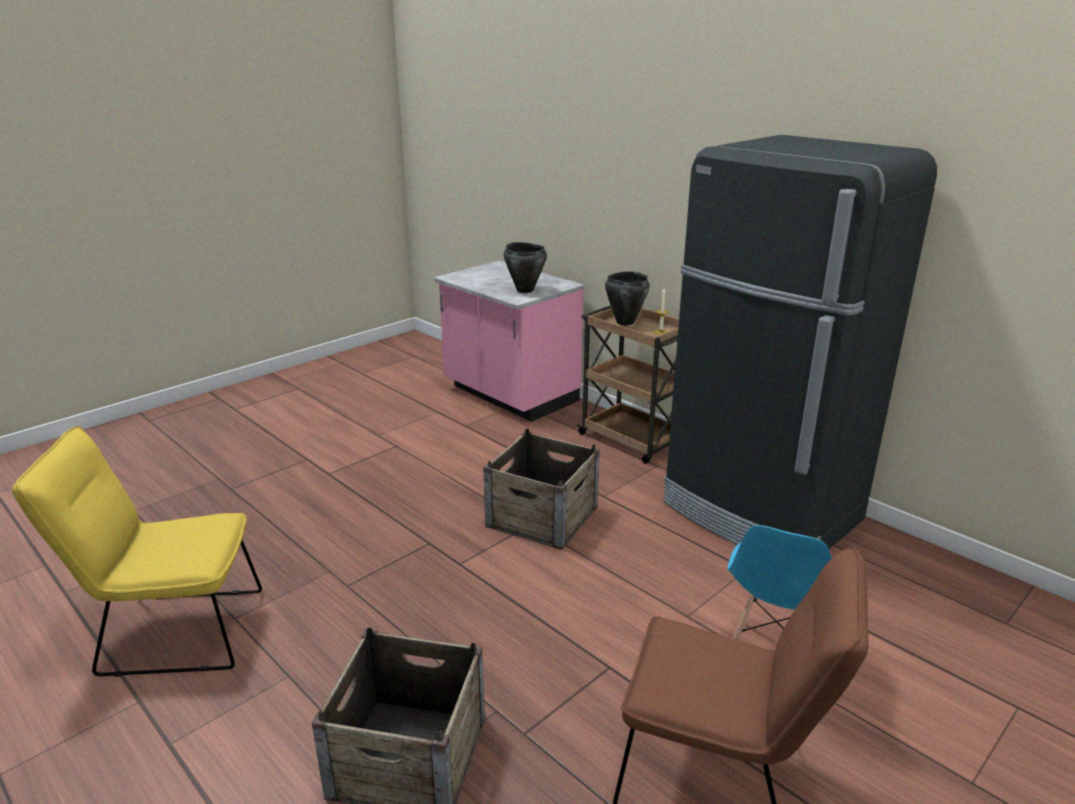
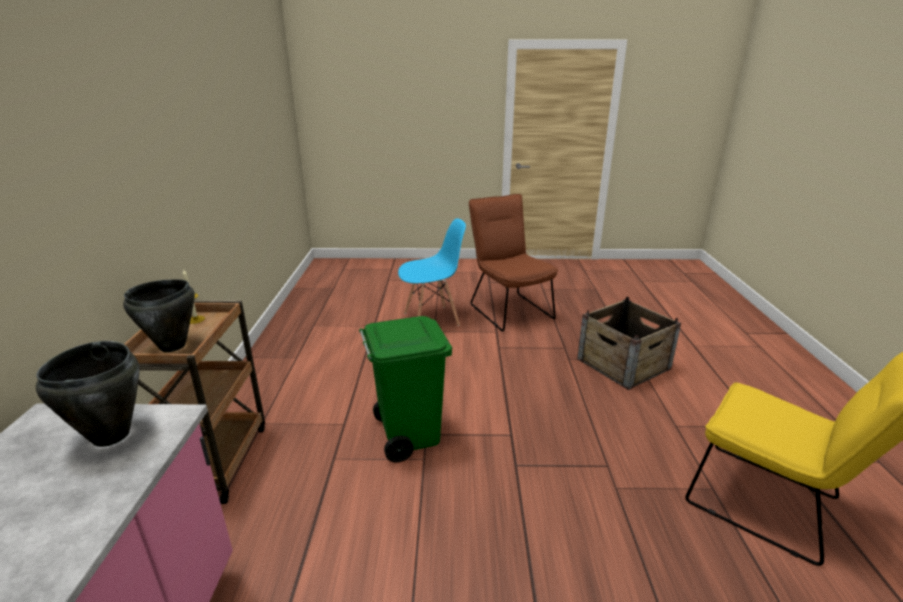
camera: 135 degrees left, 0 degrees up
crate [483,428,600,550] -> green trash can [359,316,452,462]
black fridge [663,135,937,549] -> none

